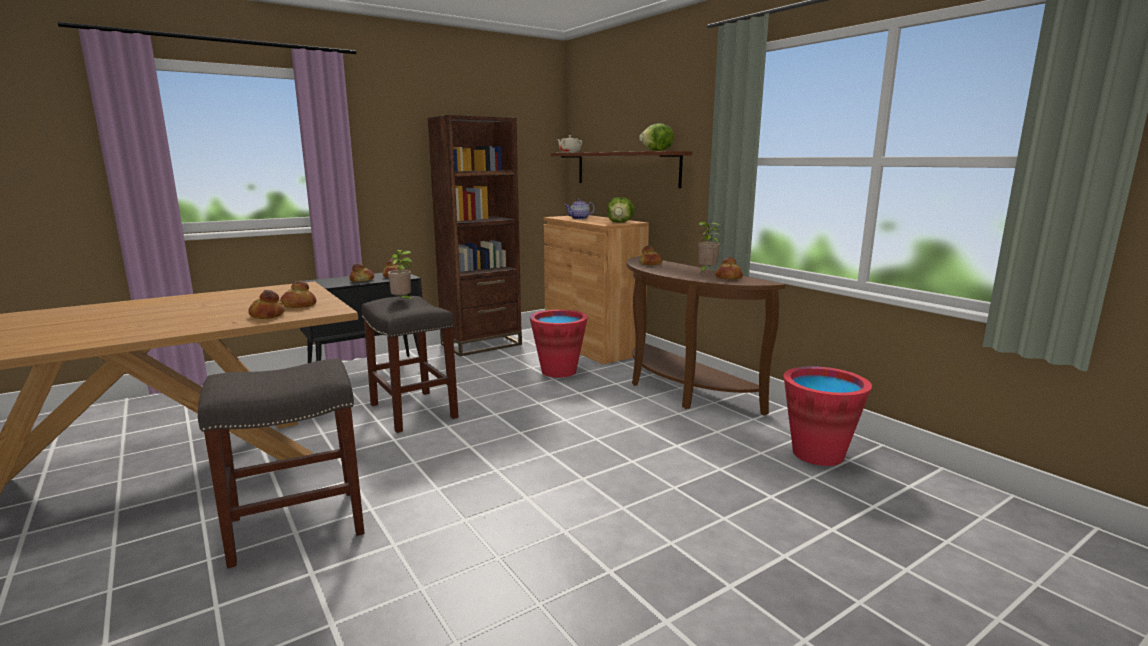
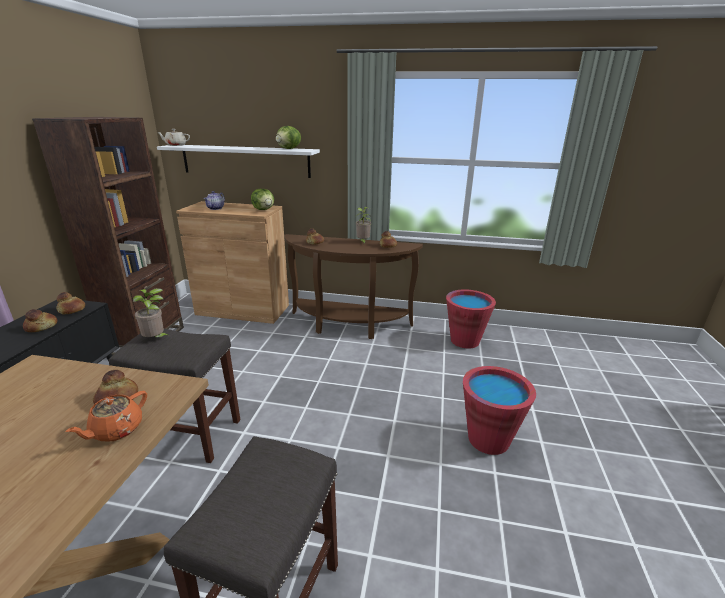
camera: 45 degrees left, 10 degrees up
bread [248,290,285,319] -> orange teapot [66,391,147,442]
red bucket [530,310,588,378] -> red bucket moved to [463,366,536,455]
brown shelf [550,151,692,188] -> white shelf [157,145,320,178]

